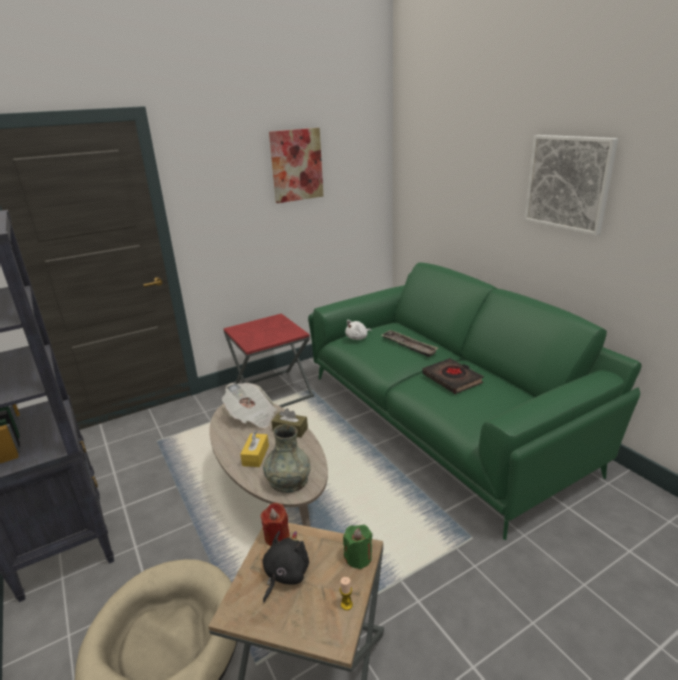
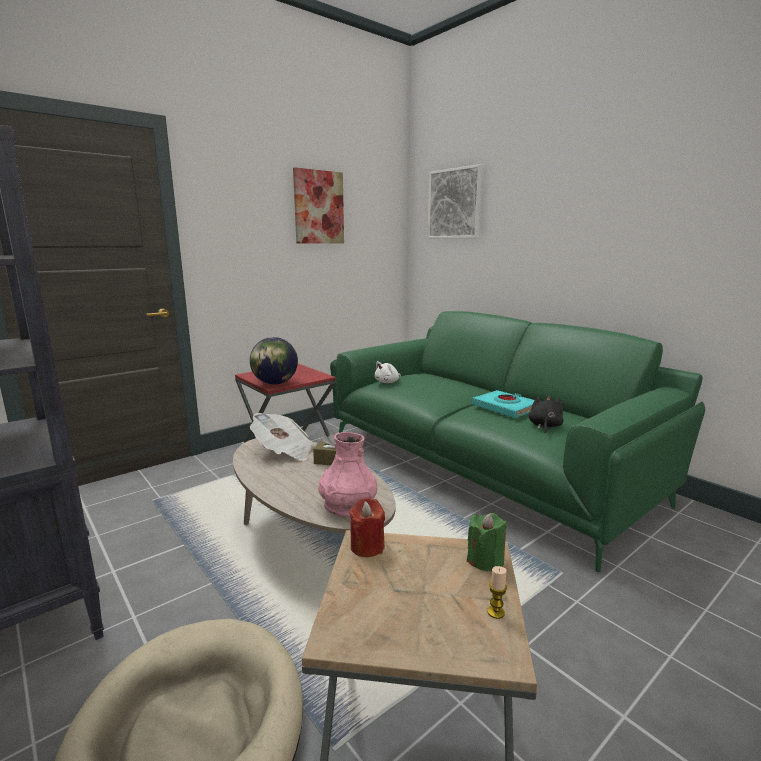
camera: 10 degrees left, 10 degrees down
yellow tissue box [240,430,269,467] -> none
grey vase [263,424,310,493] -> pink vase [318,432,377,517]
black plush toy [263,531,309,603] -> black plush toy moved to [529,396,563,433]
tray [381,330,439,357] -> none
black book [422,358,484,394] -> turquoise book [472,390,535,418]
picture [524,135,618,236] -> picture moved to [428,164,483,239]
none -> globe [250,337,298,385]

